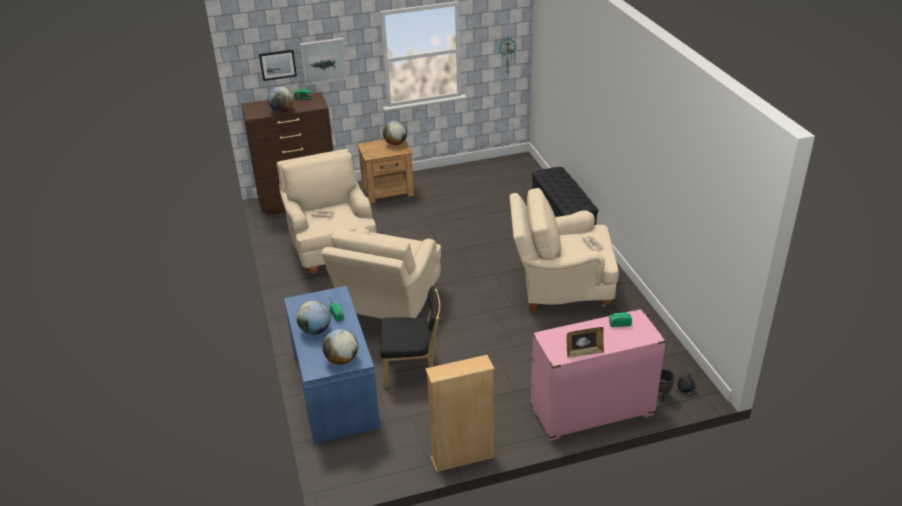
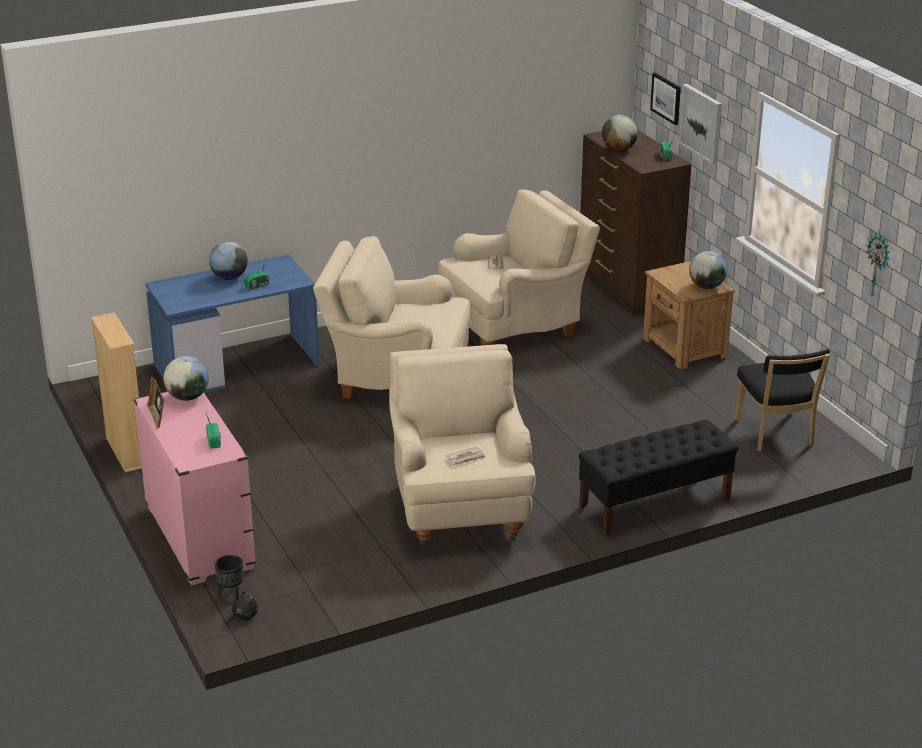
camera: 80 degrees right, 5 degrees down
globe [322,329,358,365] -> globe moved to [163,356,209,401]
black chair [380,286,440,388] -> black chair moved to [735,349,830,451]

